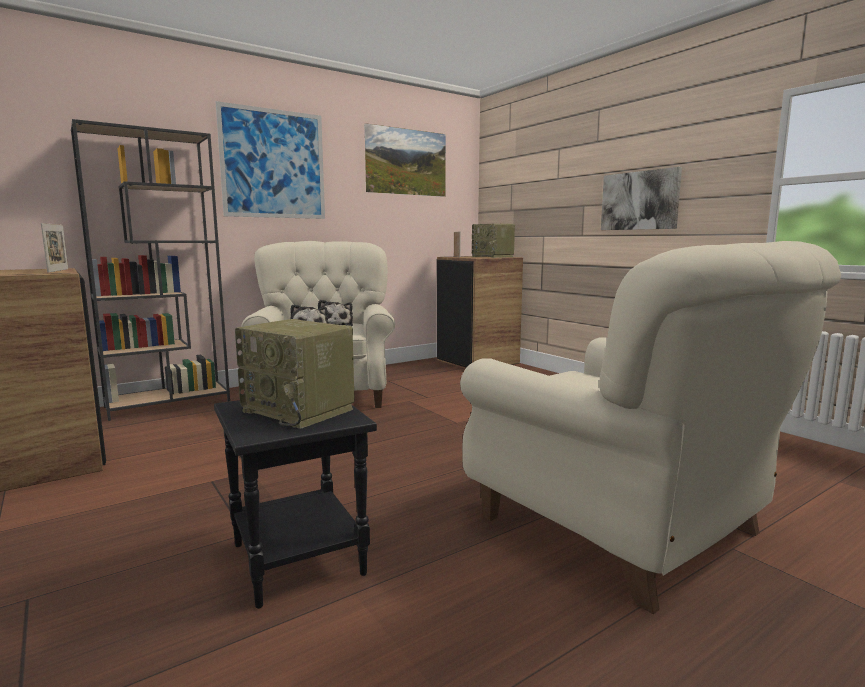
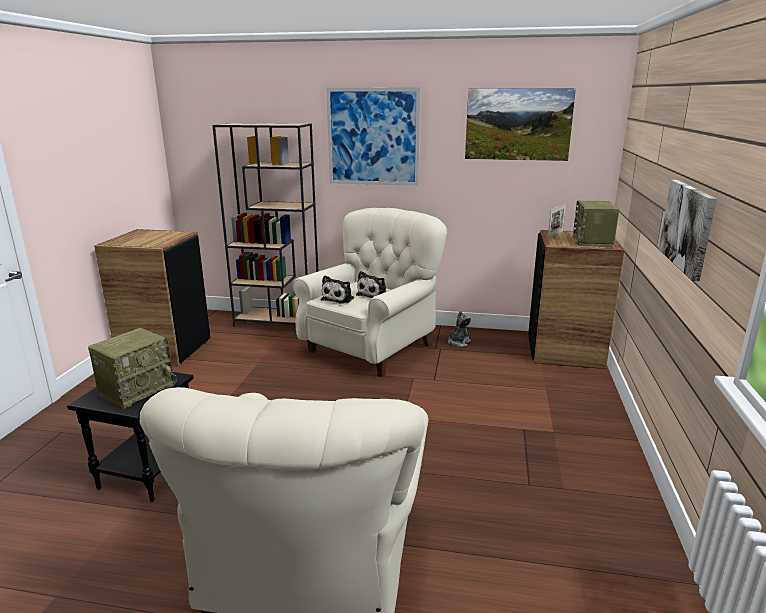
camera: 45 degrees right, 10 degrees up
picture frame [41,223,68,273] -> none
radio [235,319,355,429] -> radio turned 135 degrees counterclockwise [88,328,177,409]
none -> plush toy [448,311,471,347]

